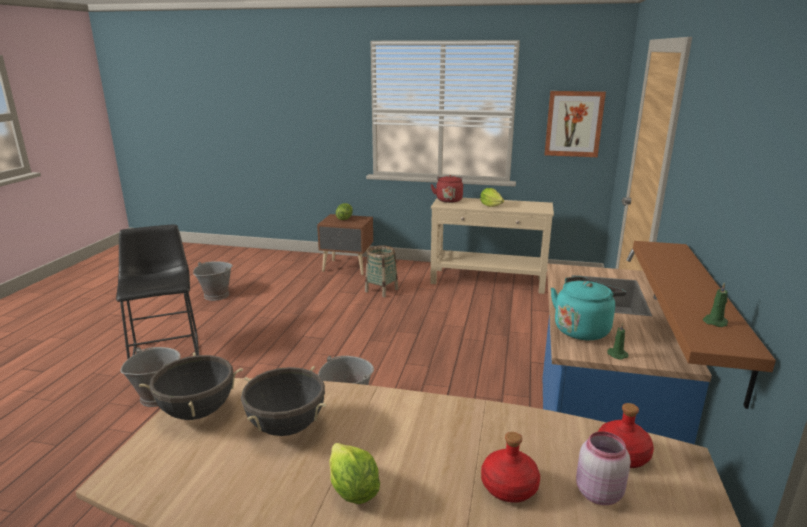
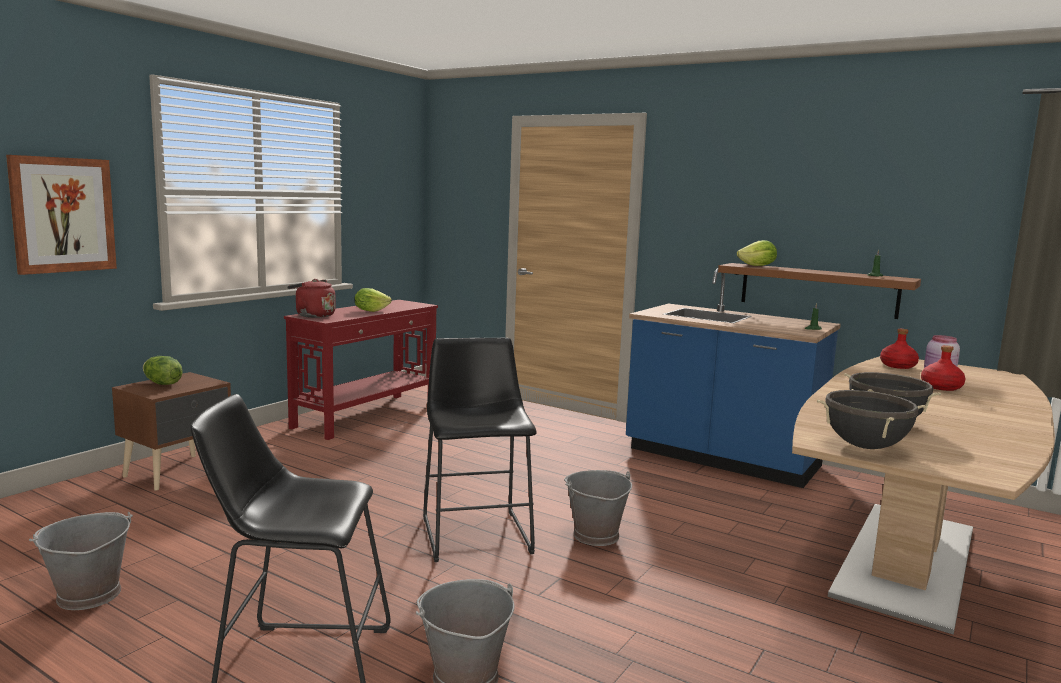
camera: 70 degrees left, 10 degrees down
lettuce [329,443,380,504] -> lettuce moved to [737,240,777,266]
basket [365,245,398,297] -> none
beige console table [430,198,554,294] -> red console table [284,300,438,440]
picture [544,91,606,157] -> picture moved to [6,155,117,275]
turquoise kettle [551,276,626,340] -> none
none -> black stool [423,338,537,562]

